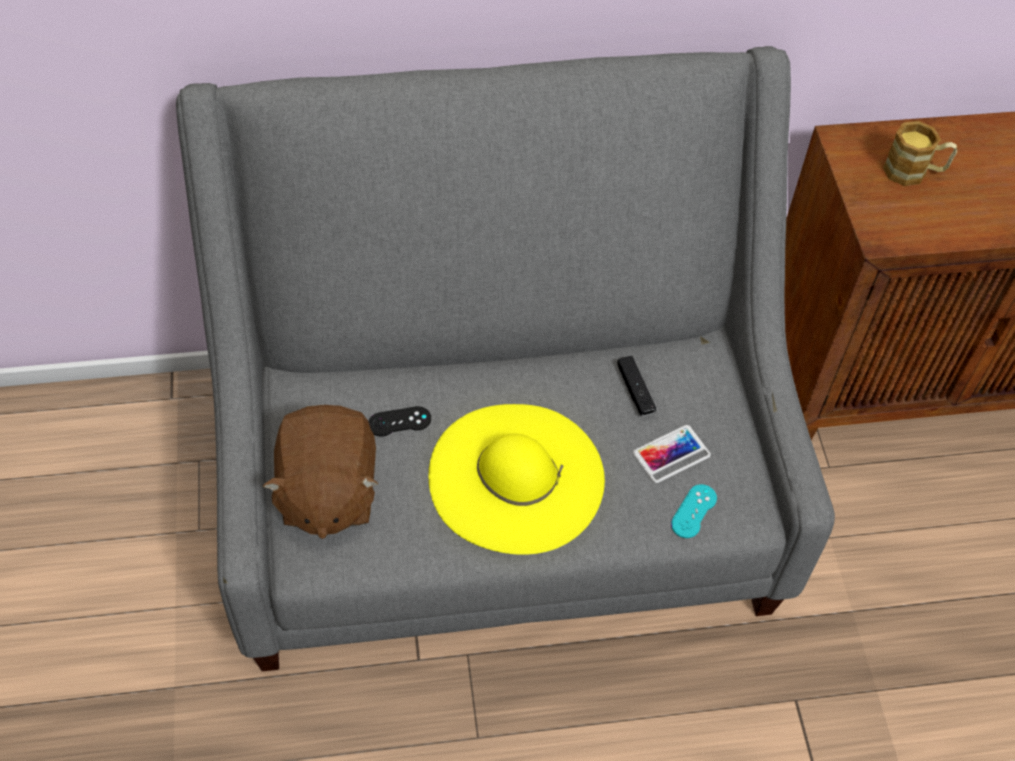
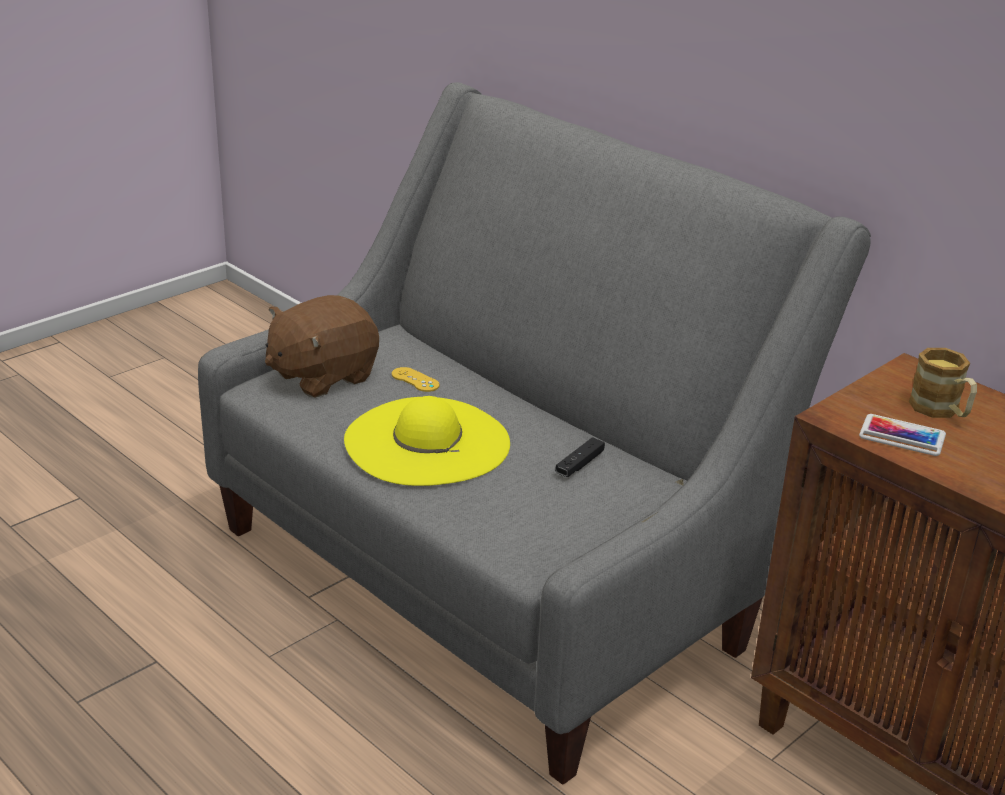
camera: 55 degrees right, 25 degrees down
black game controller [368,406,431,436] -> yellow game controller [392,367,440,392]
phone [633,425,711,483] -> phone moved to [859,414,946,456]
turquoise game controller [671,484,717,538] -> none

